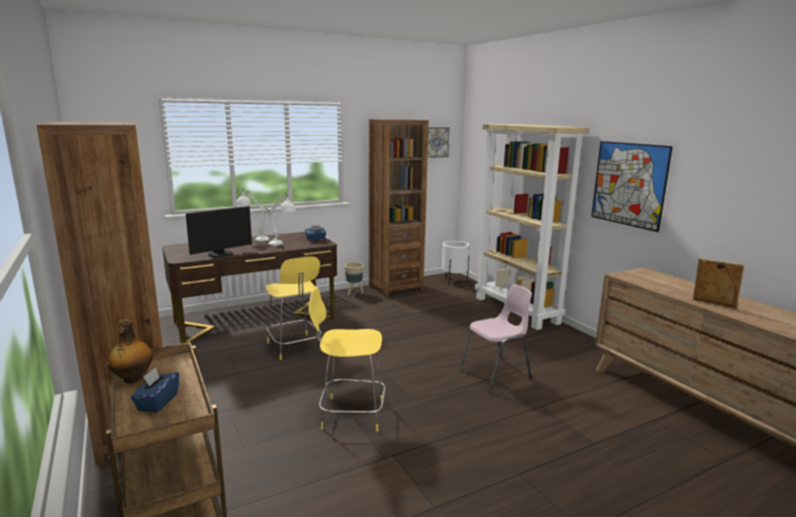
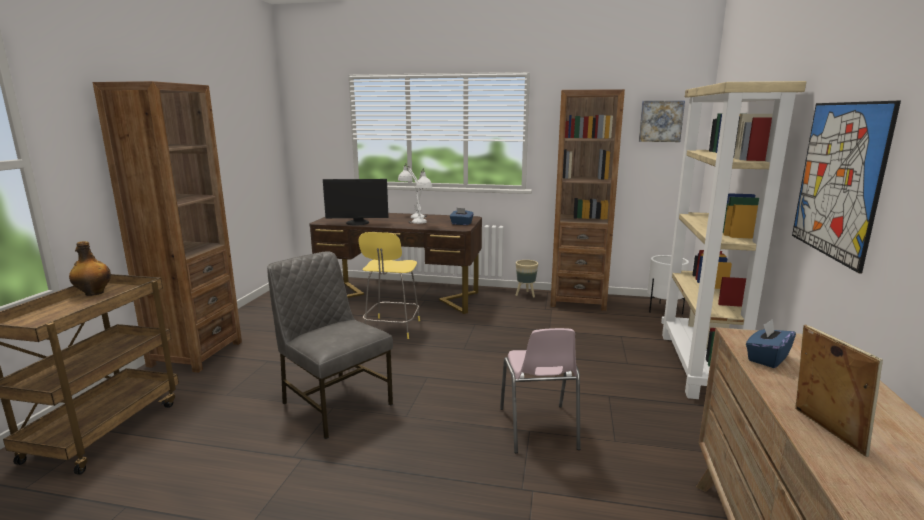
camera: 40 degrees right, 0 degrees up
blue tissue box [131,367,179,412] -> blue tissue box moved to [746,319,796,368]
yellow stool [309,288,385,432] -> grey chair [267,251,393,439]
pink chair [459,284,532,392] -> pink chair turned 75 degrees clockwise [500,328,580,453]

